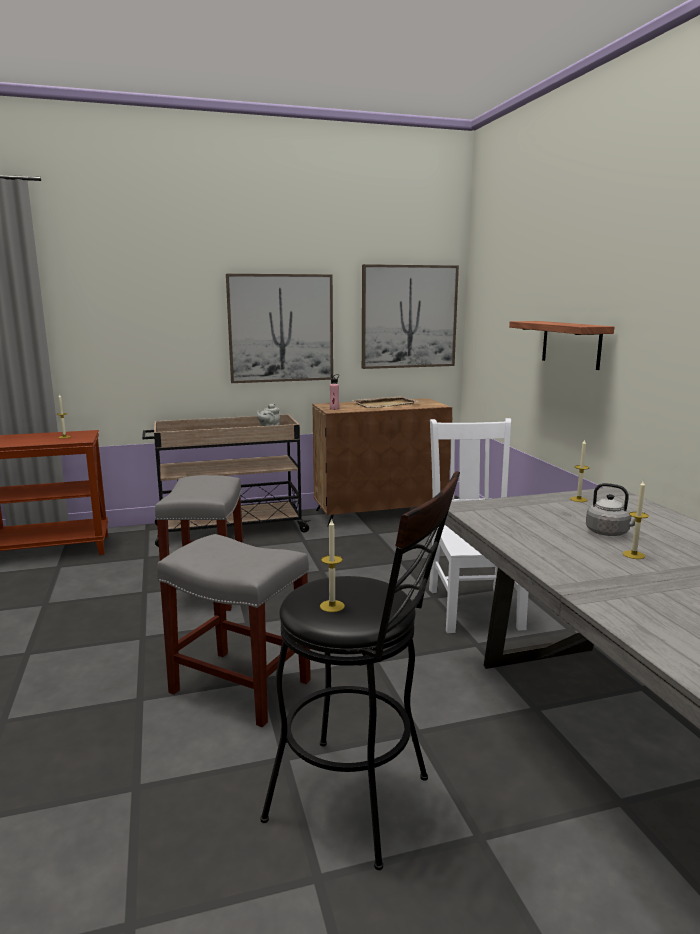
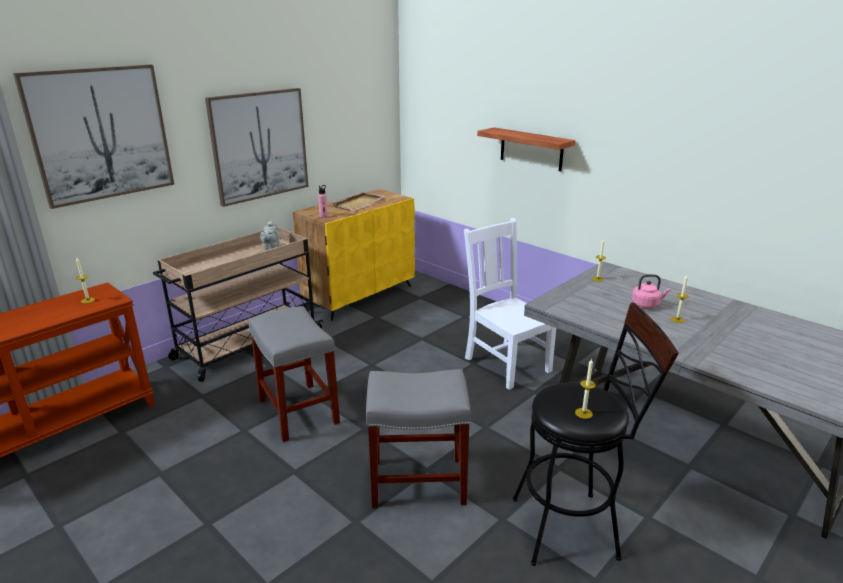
camera: 30 degrees left, 10 degrees up
brown cabinet [312,398,452,527] -> yellow cabinet [293,189,415,321]
picture [362,264,459,369] -> picture moved to [13,64,174,209]
grey kettle [586,483,645,536] -> pink kettle [632,274,671,308]

